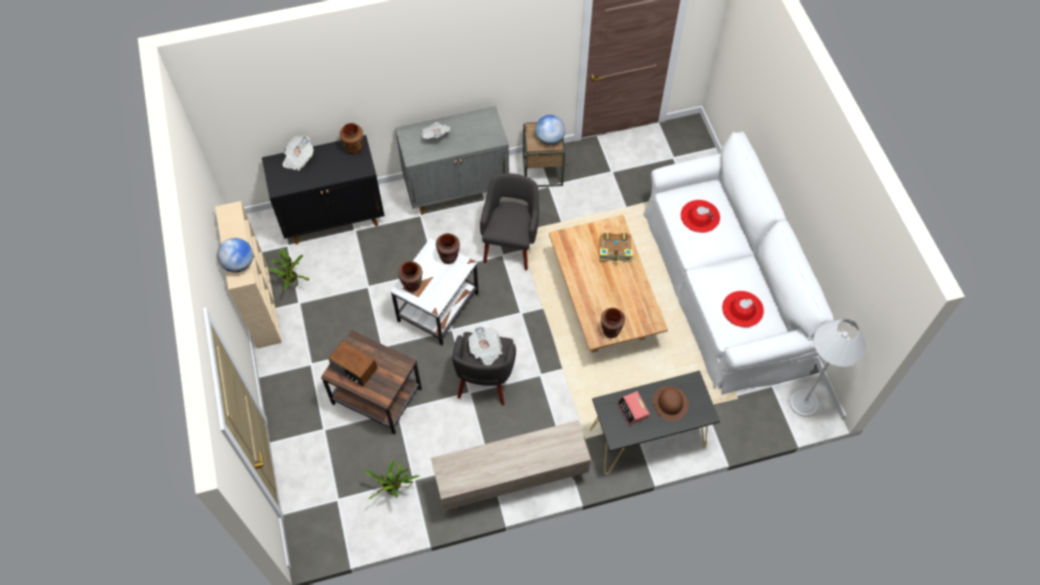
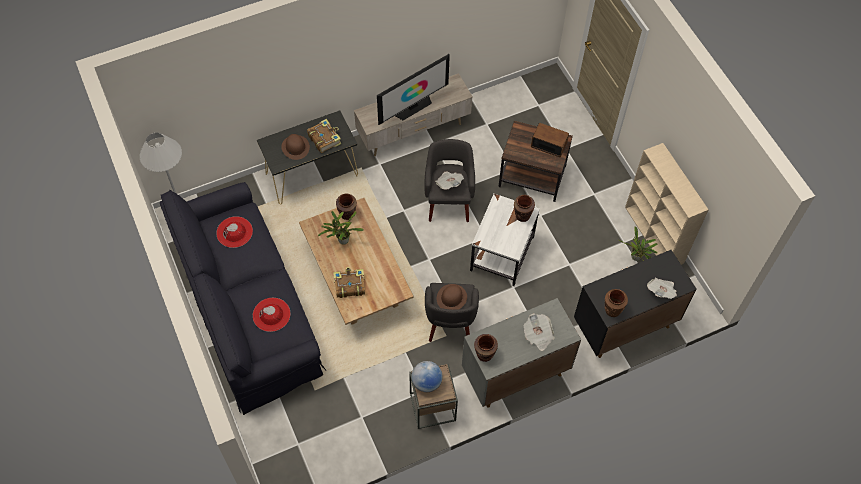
camera: 170 degrees right, 0 degrees up
globe [217,238,253,273] -> none
potted plant [365,460,420,499] -> potted plant moved to [318,211,364,245]
brown vase [436,233,460,264] -> brown vase moved to [474,334,498,362]
alarm clock [617,391,650,426] -> book [307,119,341,153]
white sofa [643,132,833,394] -> black sofa [160,182,326,415]
none -> television [377,54,450,125]
none -> brown hat [437,284,467,310]

